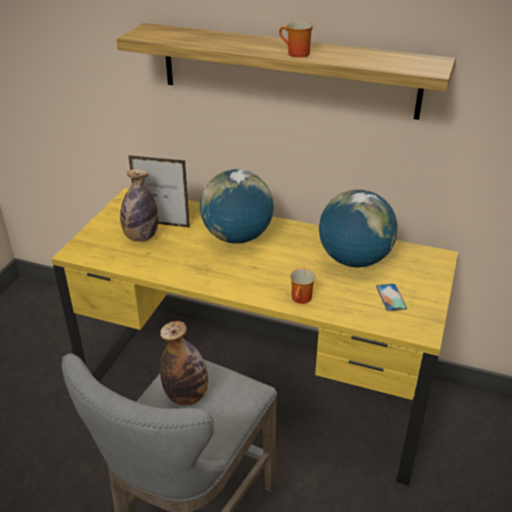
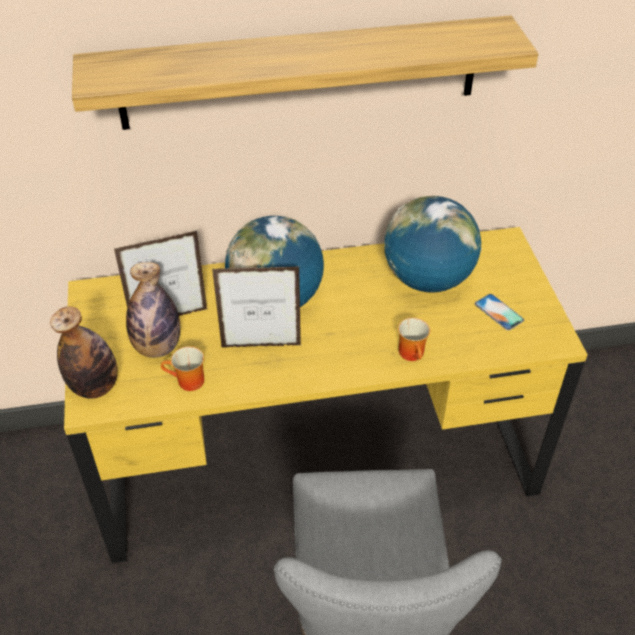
camera: 30 degrees left, 10 degrees up
bottle [160,321,208,406] -> bottle moved to [50,306,118,399]
mug [279,21,313,58] -> mug moved to [161,346,204,391]
none -> picture frame [212,266,301,347]

